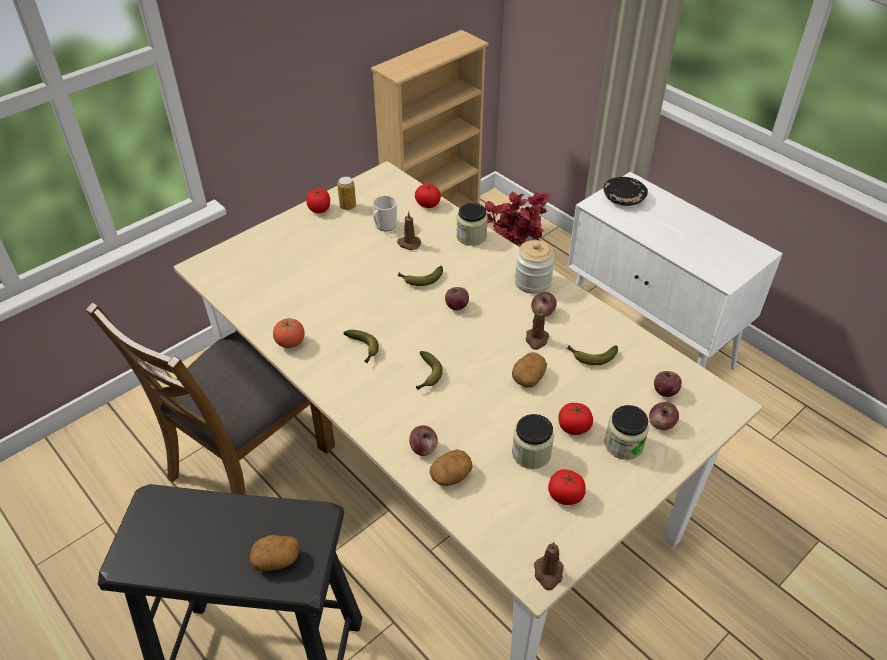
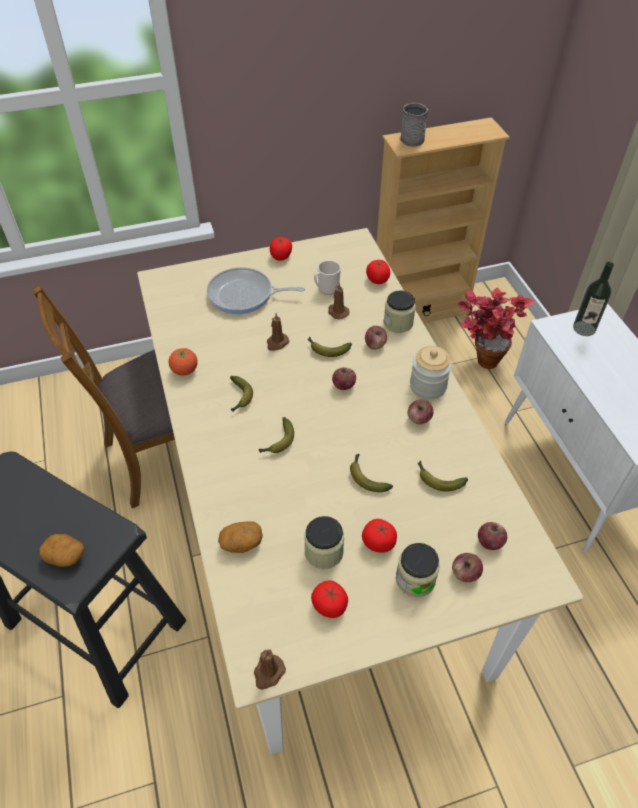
camera: 25 degrees right, 5 degrees up
can [337,177,356,210] -> none
apple [409,425,438,456] -> apple moved to [365,326,387,350]
potato [512,352,547,388] -> banana [350,454,393,492]
brown candle [526,306,550,350] -> brown candle moved to [267,313,289,351]
black plate [603,177,648,206] -> bottle [573,262,614,336]
none -> frying pan [207,267,305,314]
none -> grey mug [400,103,428,147]

